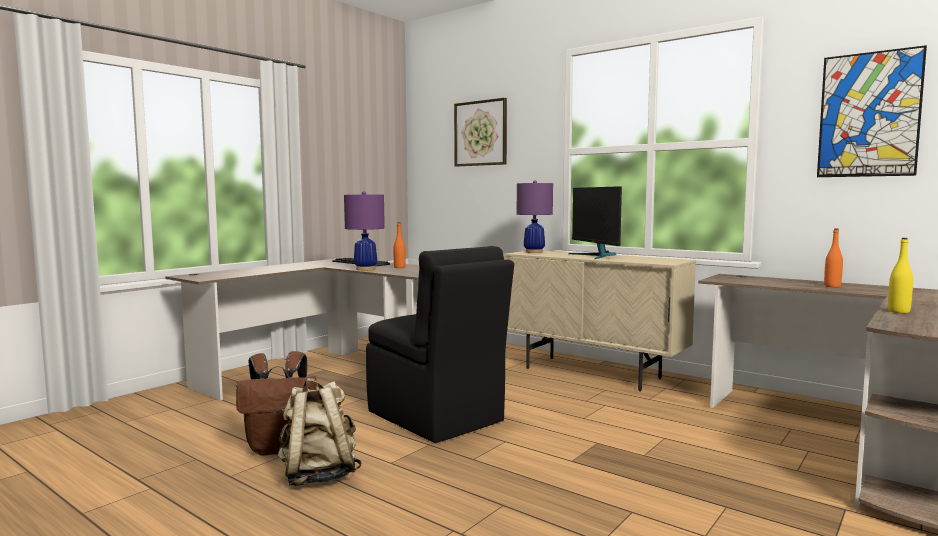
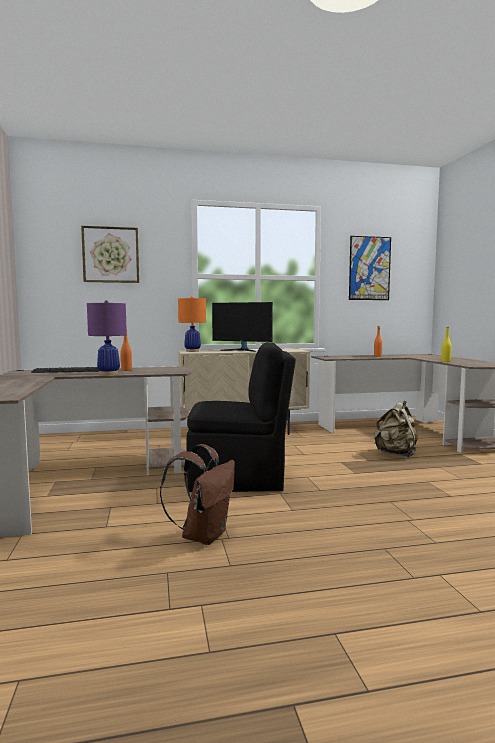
camera: 50 degrees left, 0 degrees up
beige backpack [278,378,362,486] -> beige backpack moved to [374,401,418,457]
purple table lamp [517,180,553,253] -> orange table lamp [178,296,206,352]

